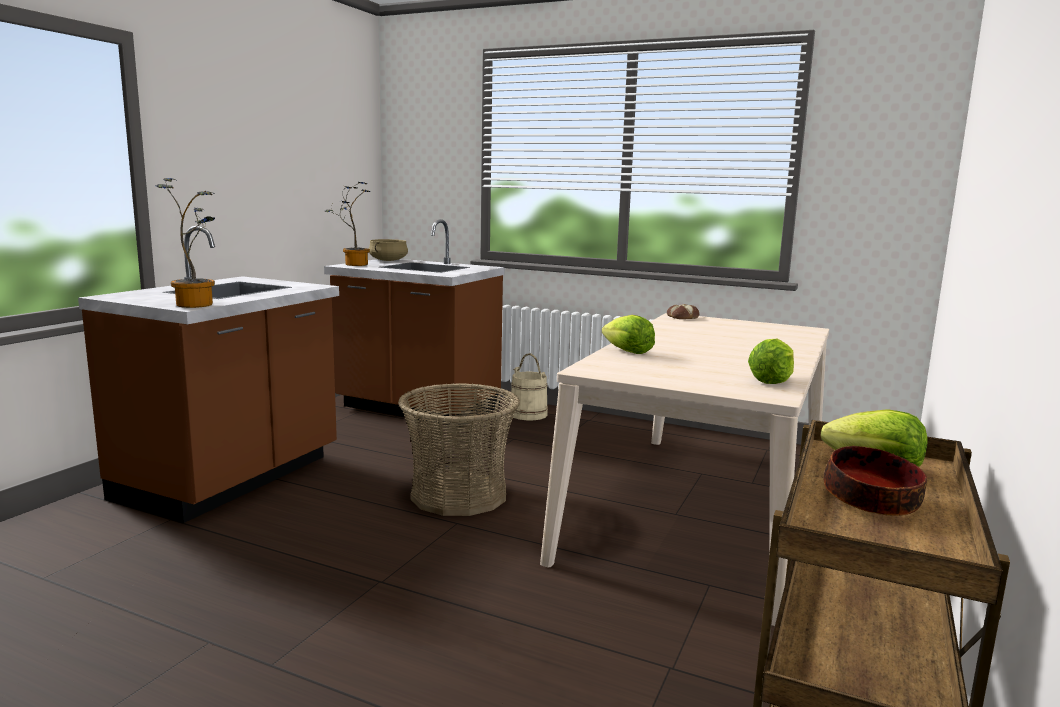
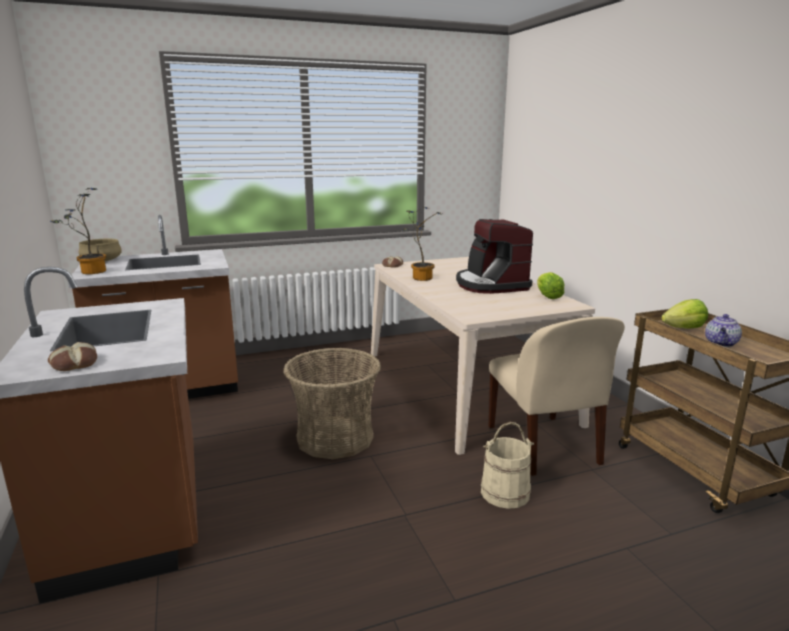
camera: 45 degrees left, 5 degrees up
potted plant [156,178,215,308] -> potted plant moved to [402,207,442,281]
beige bucket [510,353,548,420] -> beige bucket moved to [481,422,534,509]
lettuce [602,315,655,354] -> none
bowl [824,446,927,516] -> teapot [705,314,742,347]
none -> bread [48,342,97,371]
none -> coffee machine [456,219,533,294]
none -> beige chair [489,317,625,476]

